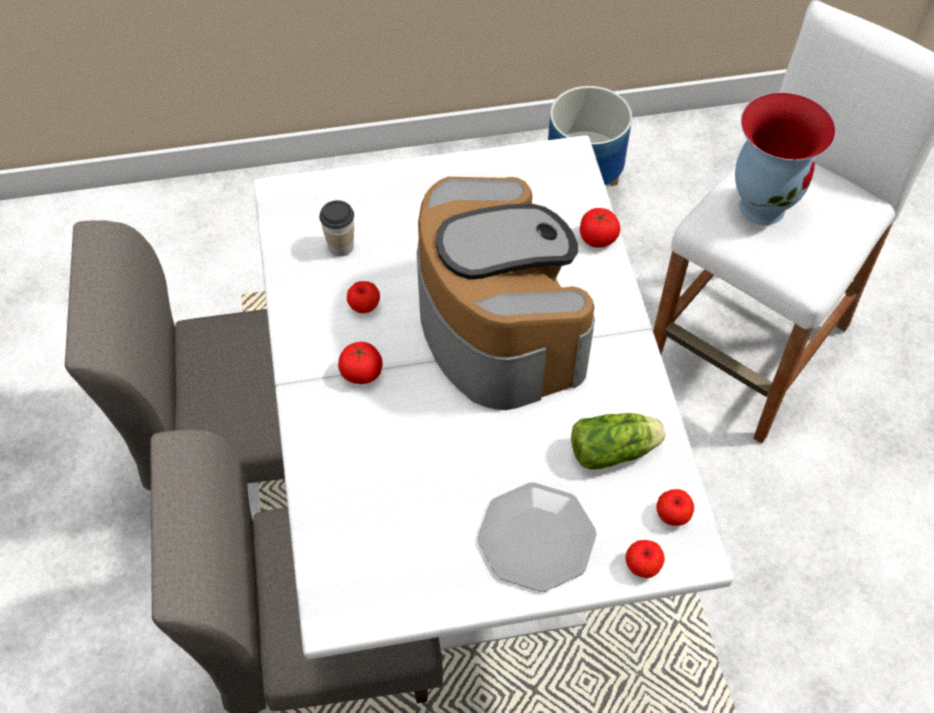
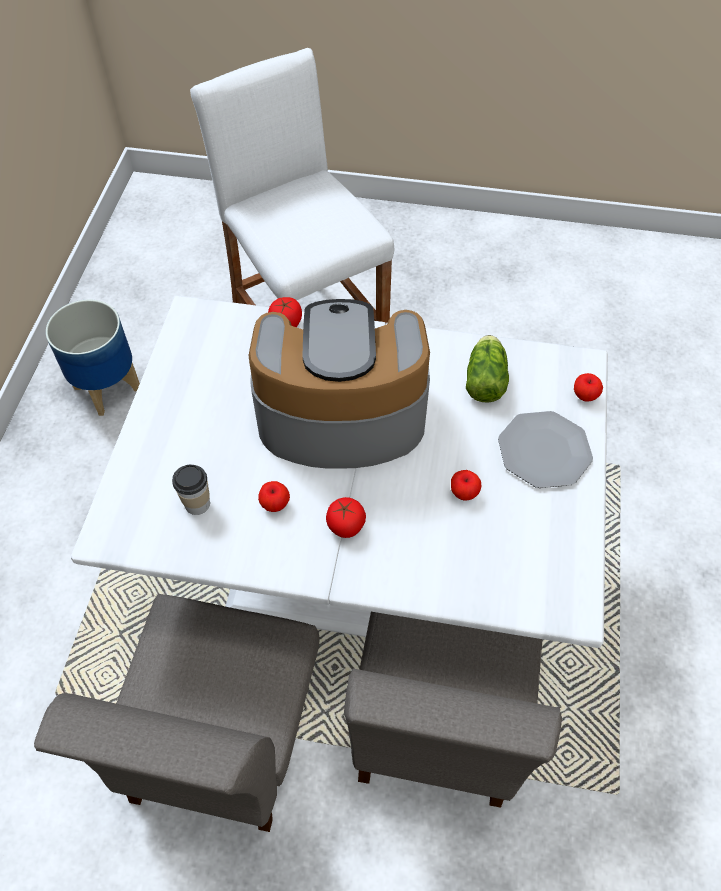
camera: 70 degrees left, 0 degrees up
apple [656,489,694,526] -> apple moved to [451,470,481,501]
vase [735,92,836,225] -> none

